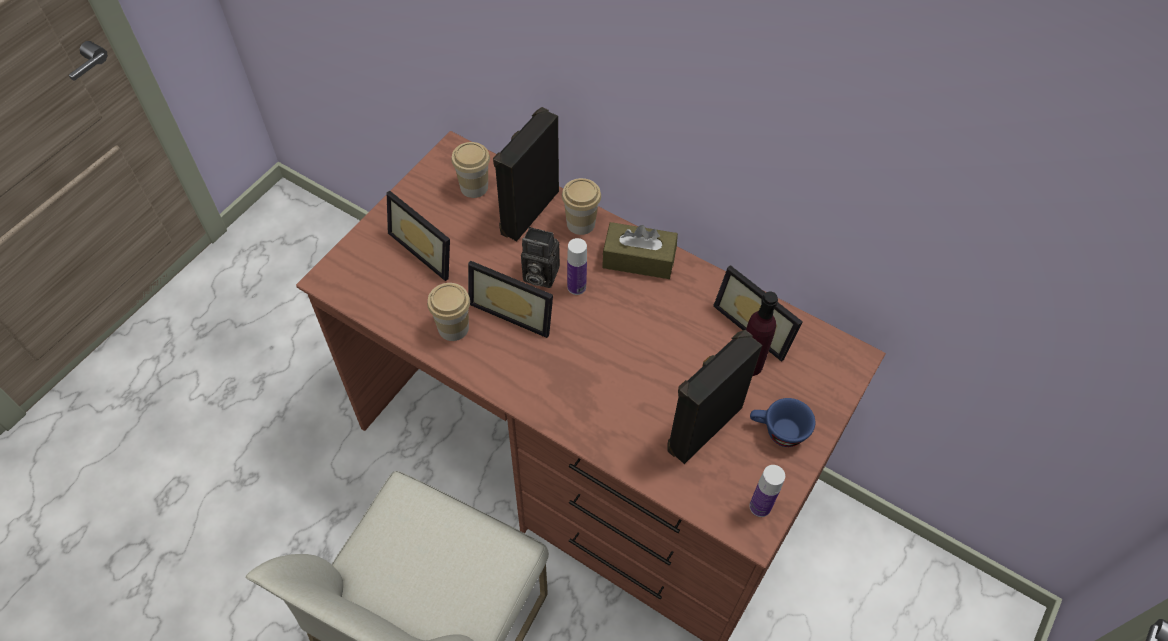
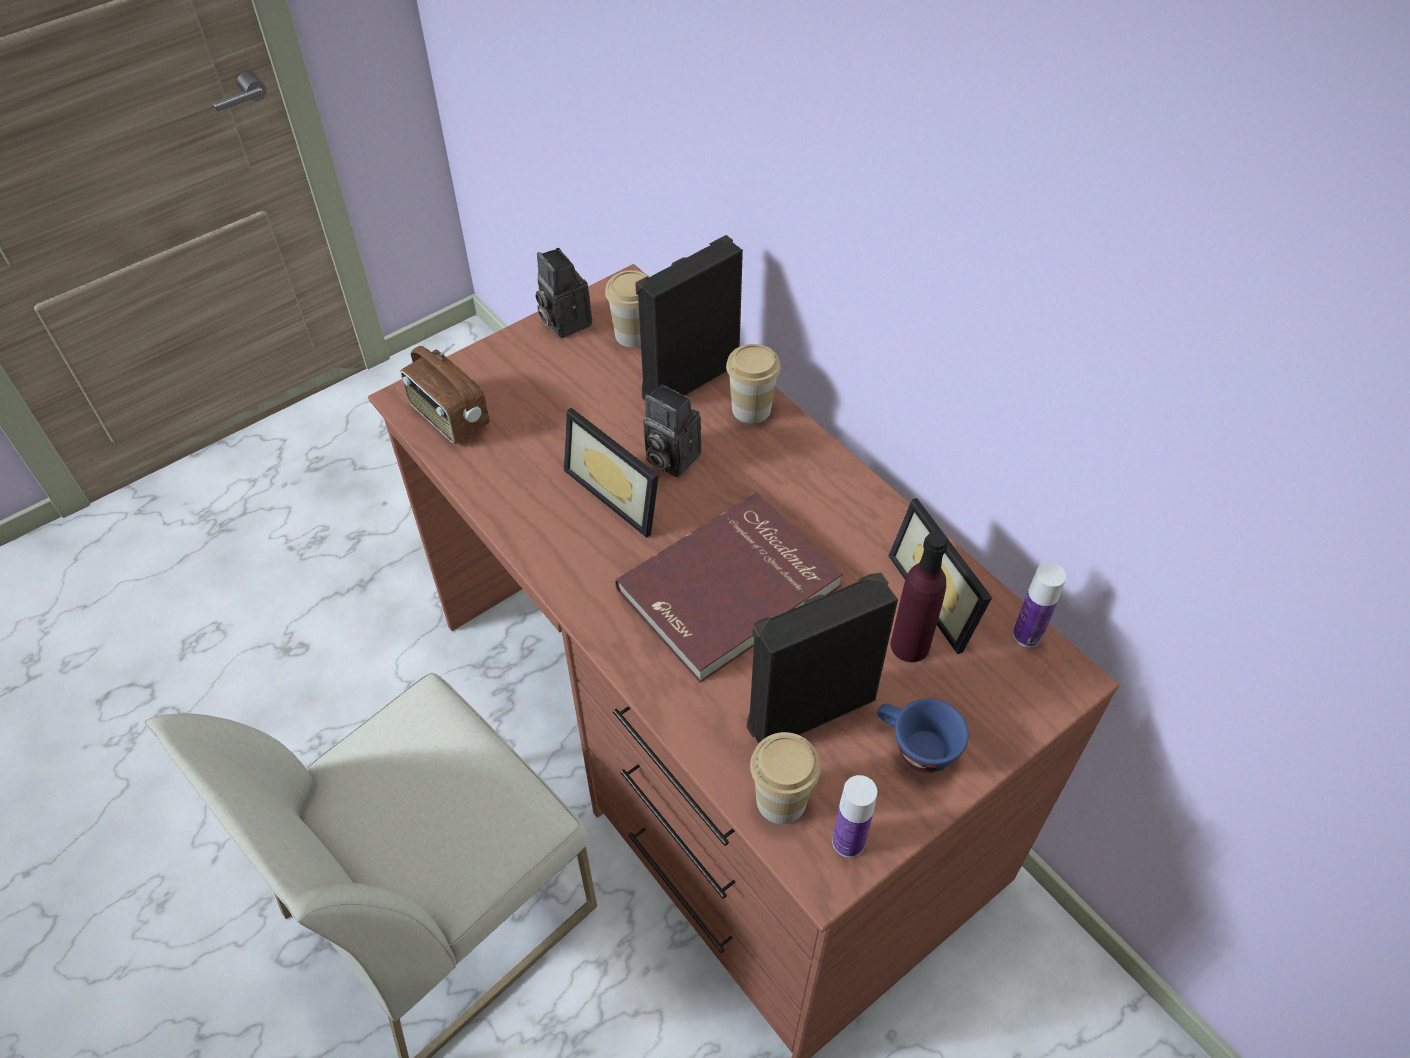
camera: 20 degrees right, 5 degrees down
picture frame [387,191,450,281] -> none
cup [427,283,470,341] -> cup moved to [750,732,821,824]
bottle [567,238,587,295] -> bottle moved to [1013,563,1066,647]
brown tissue box [602,222,678,279] -> none
none -> radio [400,343,490,444]
none -> camera [535,248,592,338]
none -> red book [615,493,843,683]

